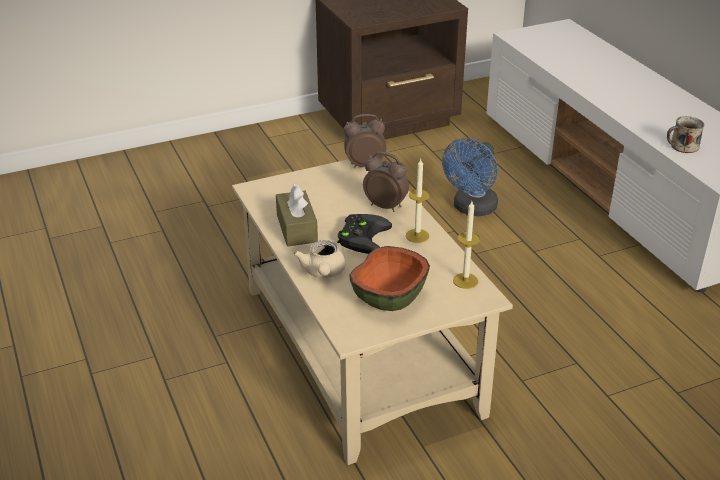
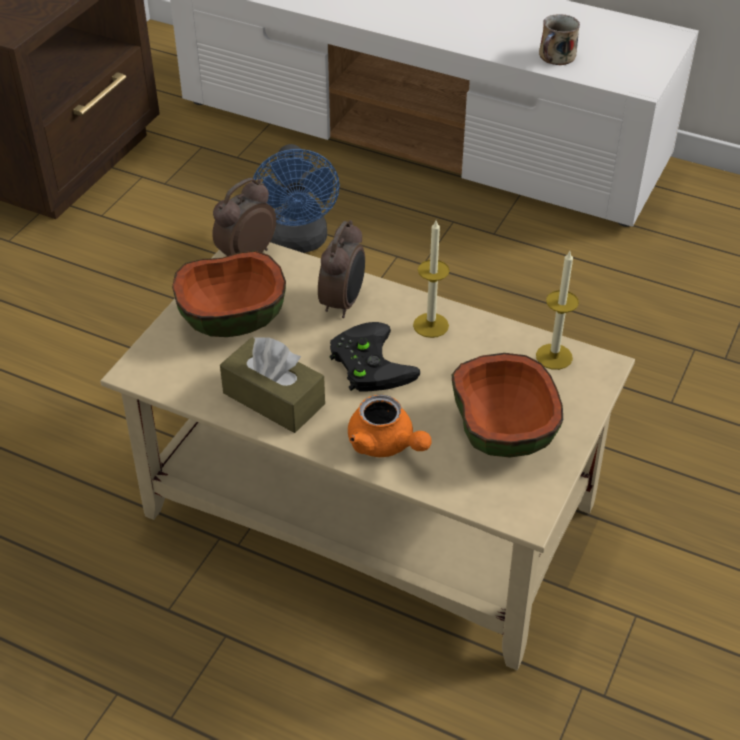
camera: 40 degrees left, 10 degrees up
beige teapot [293,240,346,278] -> orange teapot [348,395,432,457]
alarm clock [363,152,409,212] -> alarm clock turned 120 degrees clockwise [318,220,365,318]
none -> bowl [172,250,286,337]

